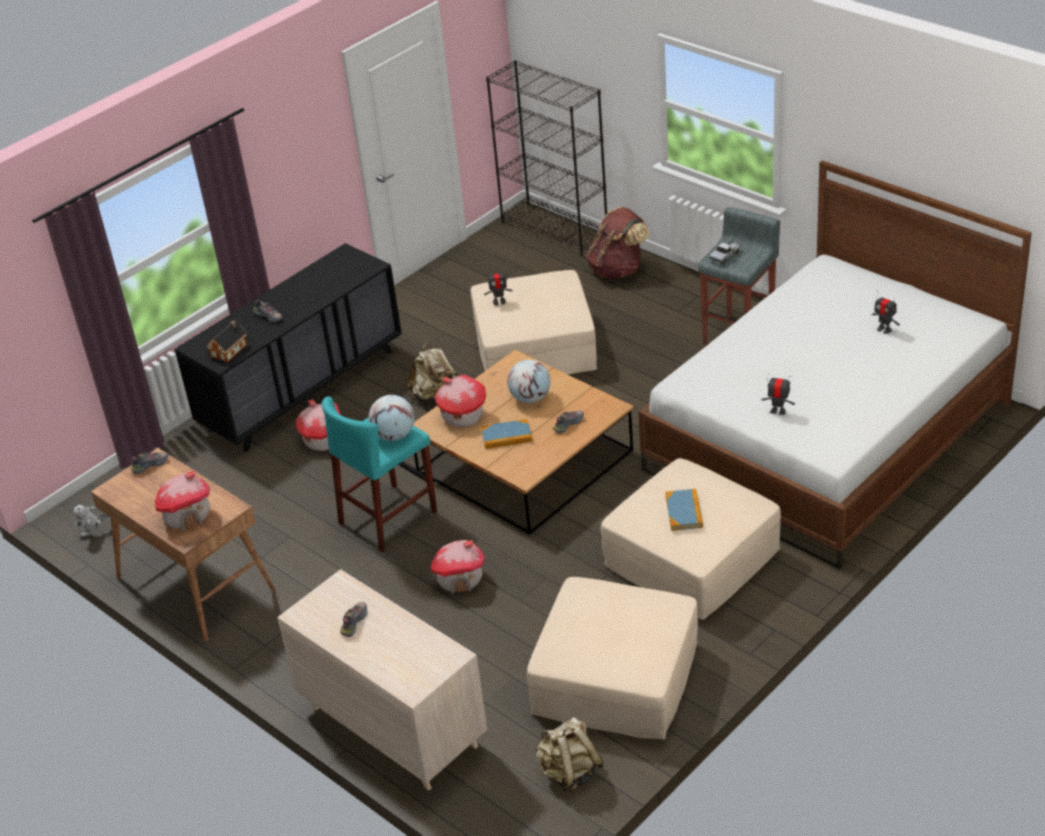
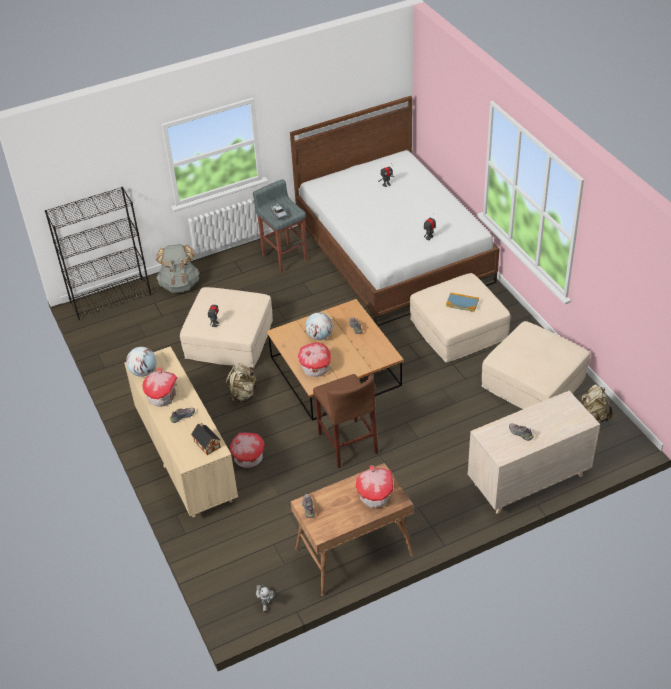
camera: 70 degrees left, 5 degrees up
black dresser [175,243,402,452] -> beige dresser [124,346,238,517]
turquoise stool [322,397,437,552] -> brown stool [313,374,378,468]
globe [369,395,415,441] -> globe moved to [126,347,157,377]
toy house [431,540,485,594] -> toy house moved to [142,367,177,407]
book [481,419,532,449] -> none
brown backpack [586,207,650,279] -> grey backpack [156,244,200,293]

